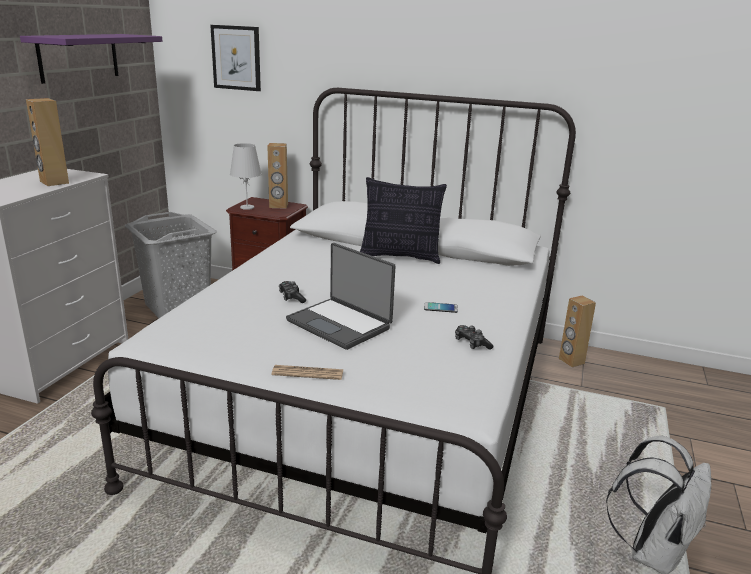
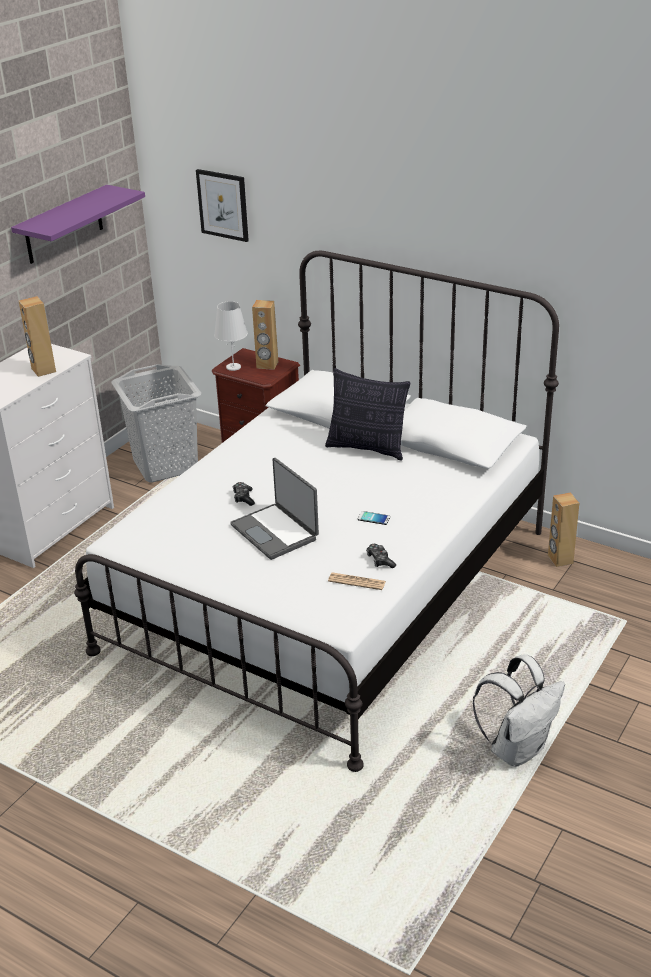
camera: 15 degrees right, 10 degrees up
newspaper [272,365,343,380] -> newspaper moved to [328,572,386,590]

